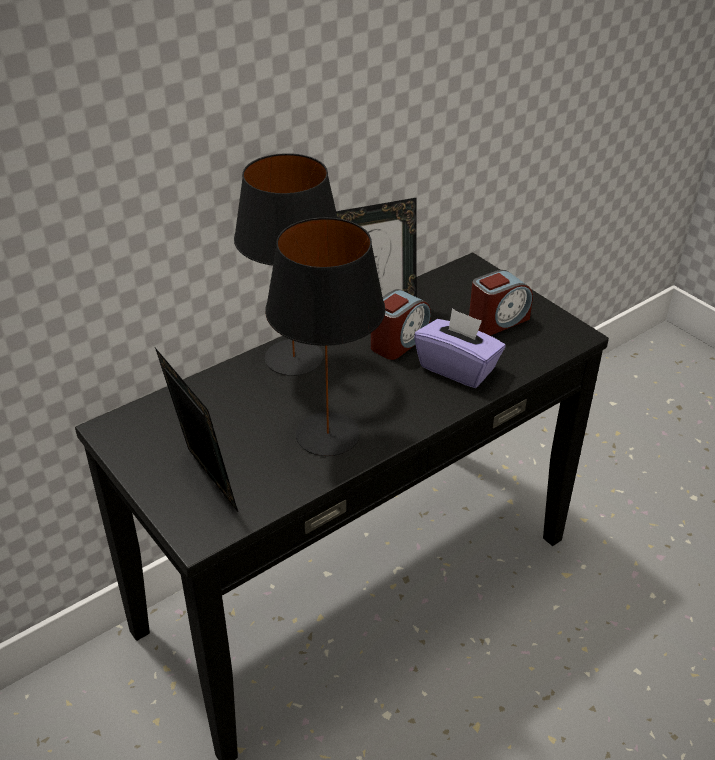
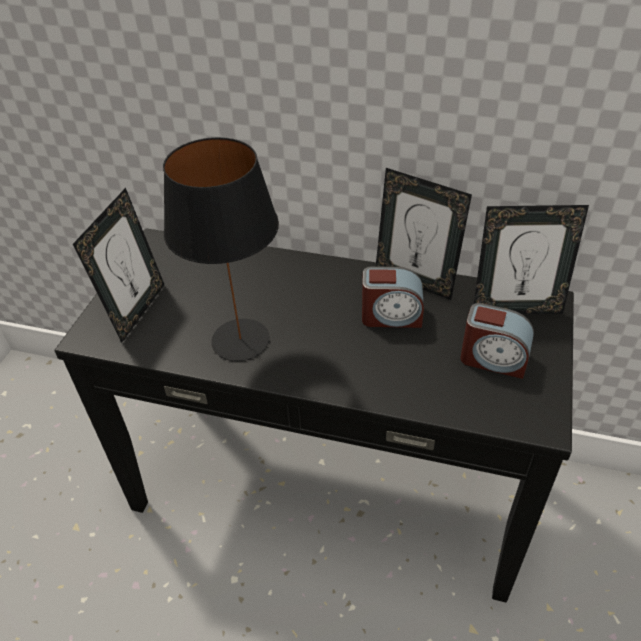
camera: 55 degrees right, 5 degrees up
black table lamp [234,153,338,376] -> none
purple tissue box [414,308,505,388] -> none
none -> picture frame [474,205,589,314]

